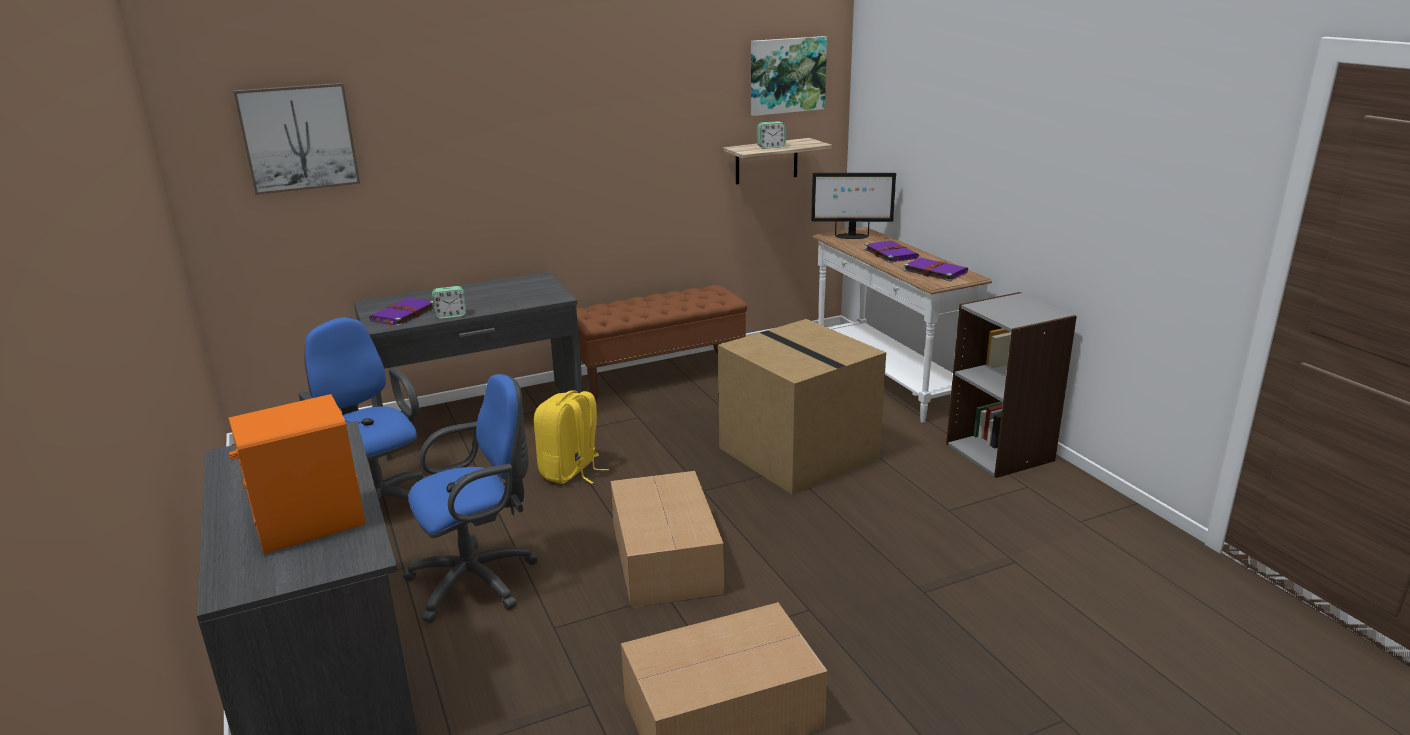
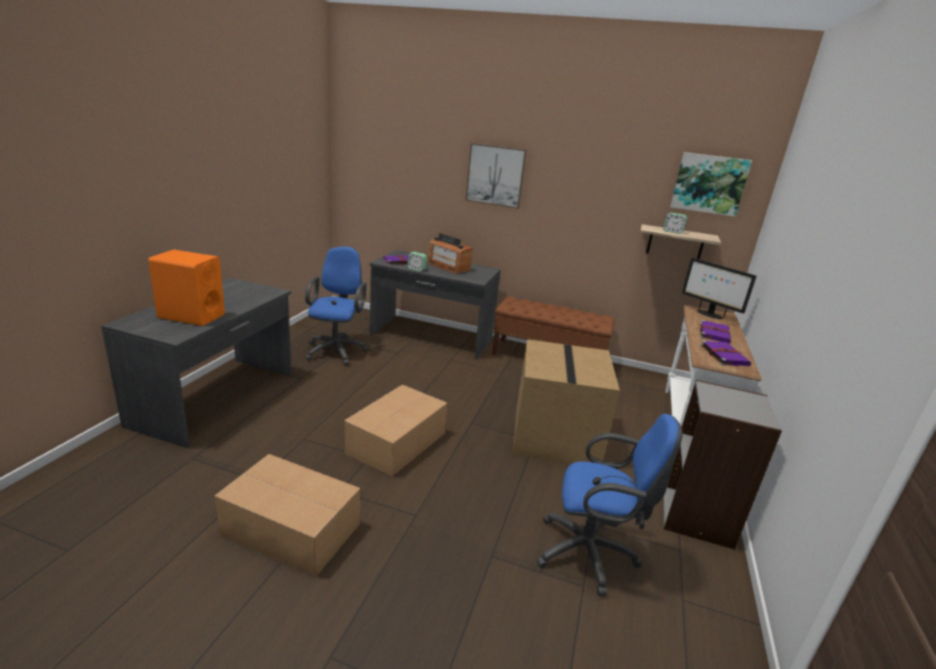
camera: 40 degrees right, 0 degrees up
picture [233,83,360,195] -> picture moved to [465,143,527,209]
blue office chair [403,374,538,623] -> blue office chair moved to [536,414,683,596]
yellow backpack [534,390,609,484] -> none
none -> radio [427,233,473,274]

